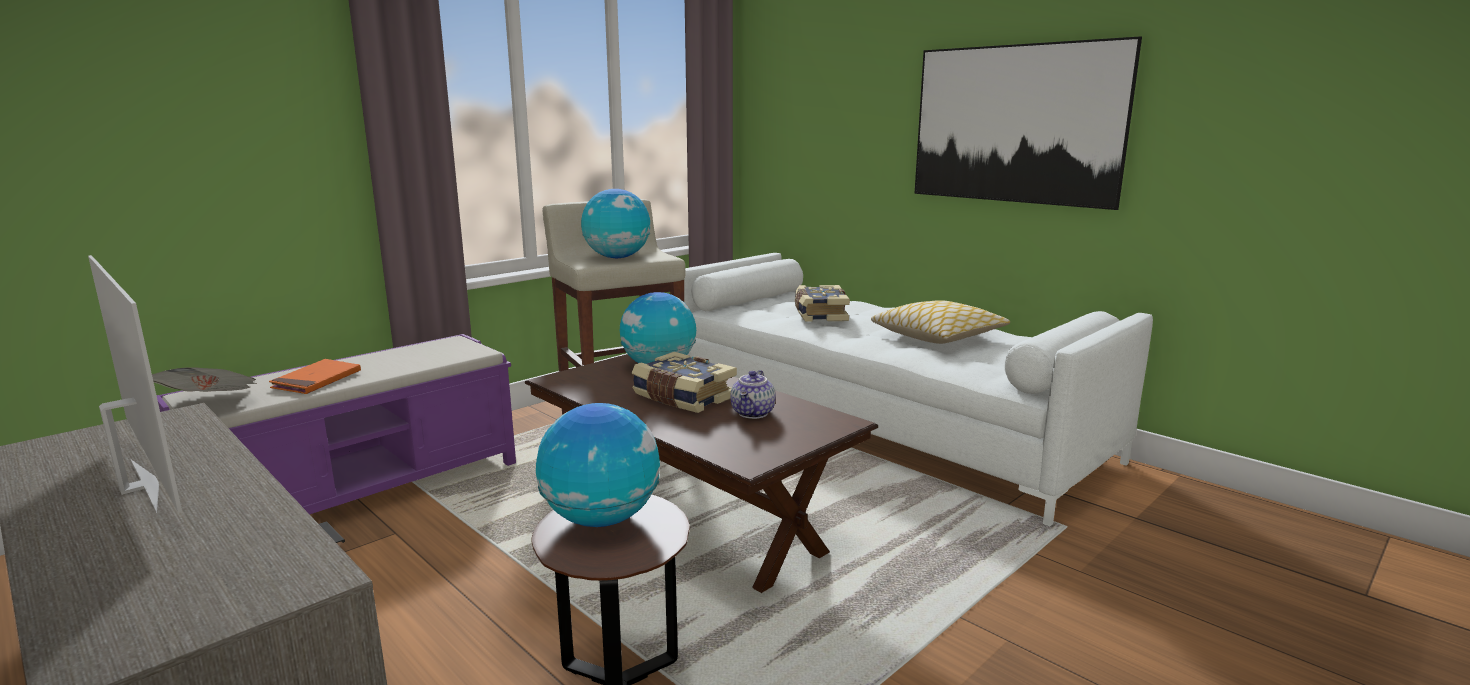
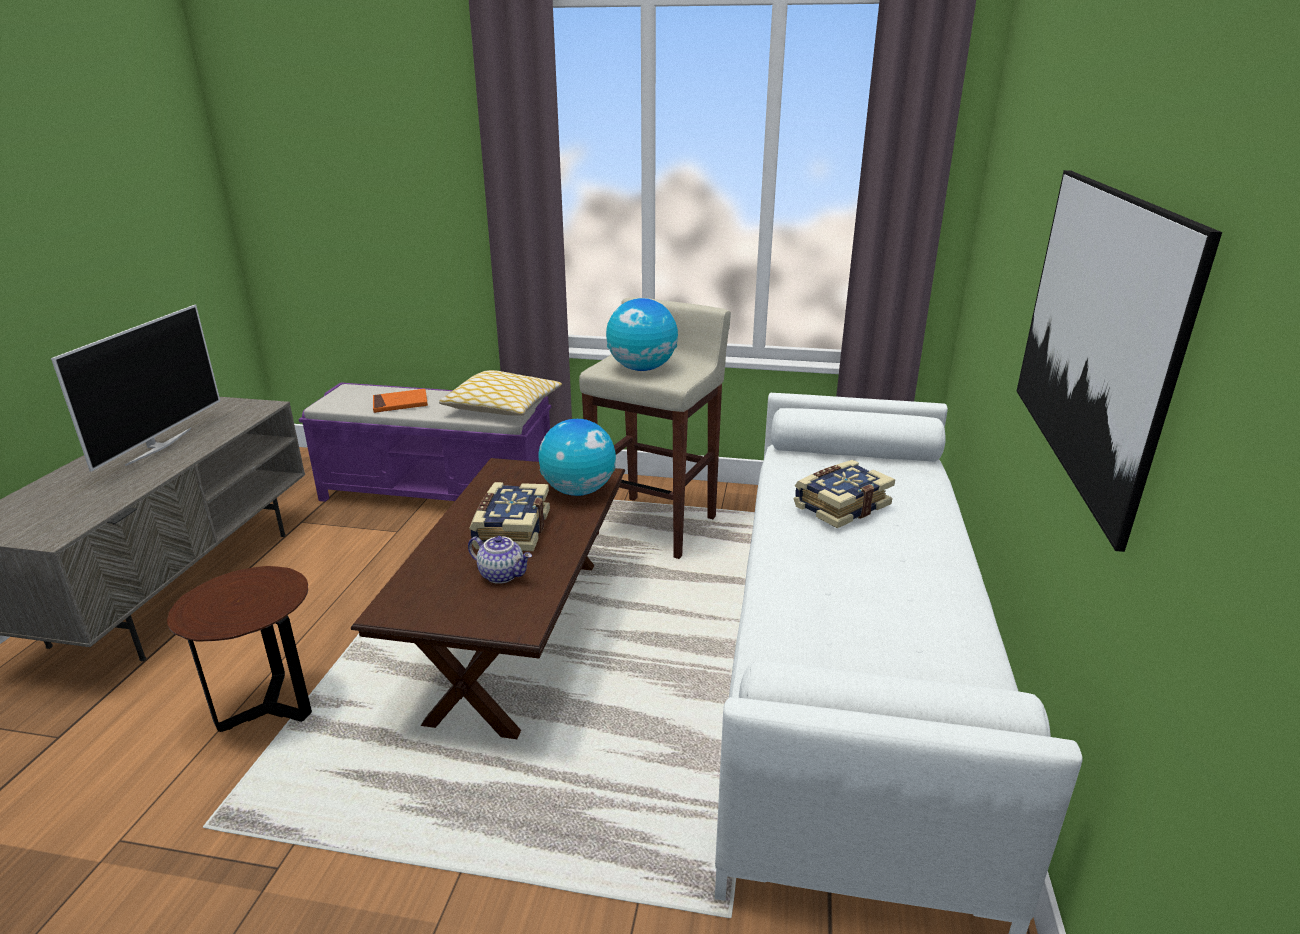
camera: 55 degrees right, 10 degrees up
newspaper [152,367,257,392] -> none
globe [536,403,660,527] -> none
teapot [730,370,776,419] -> teapot turned 135 degrees counterclockwise [468,536,532,584]
pillow [871,300,1010,344] -> pillow moved to [439,370,562,416]

